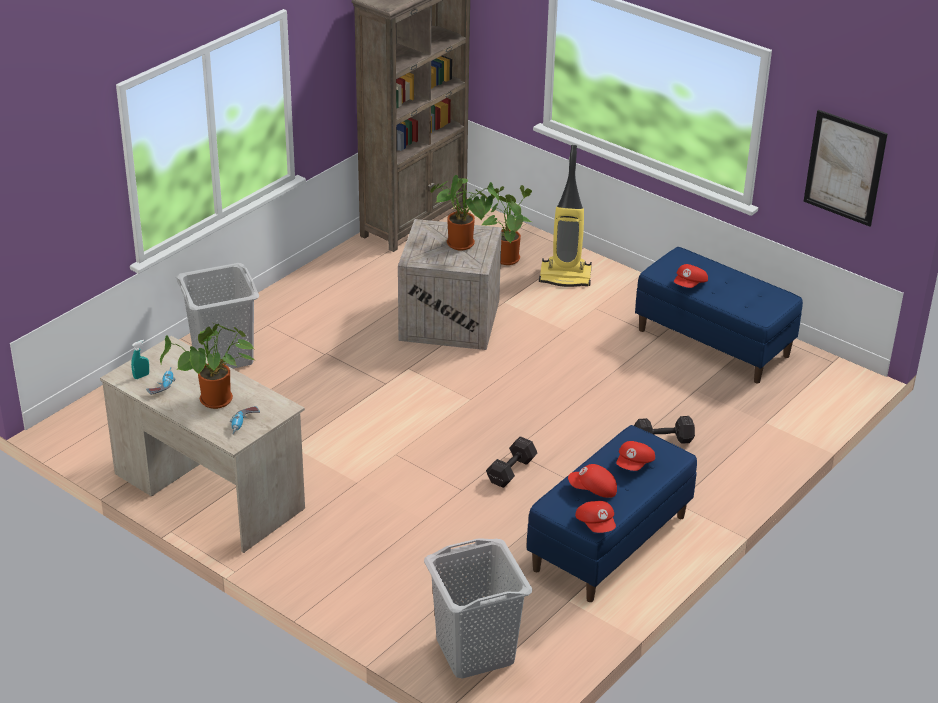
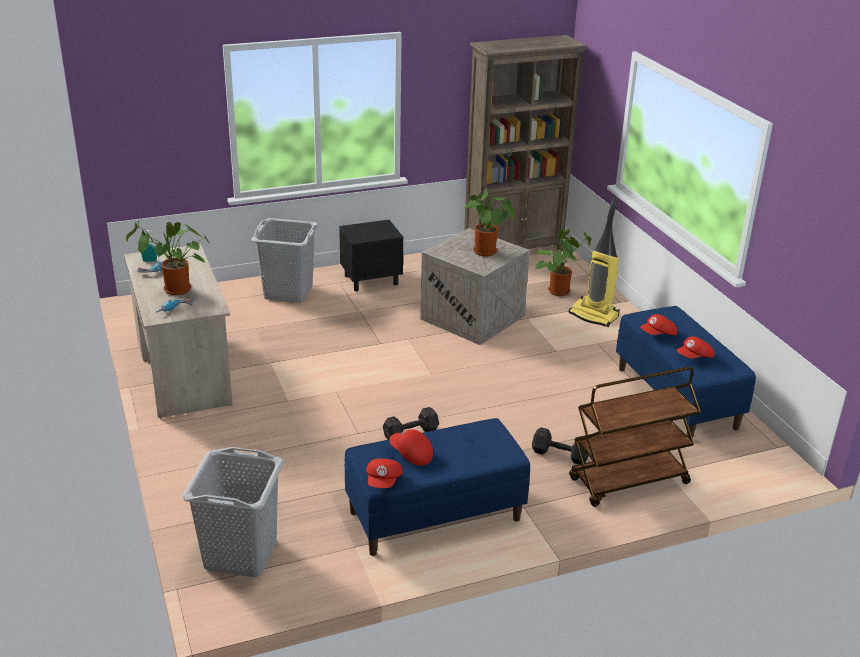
camera: 30 degrees right, 5 degrees down
red cap [616,441,655,471] -> red cap moved to [677,336,714,359]
picture [803,110,888,227] -> none
none -> black nightstand [339,220,404,292]
none -> brown cart [569,367,701,507]

